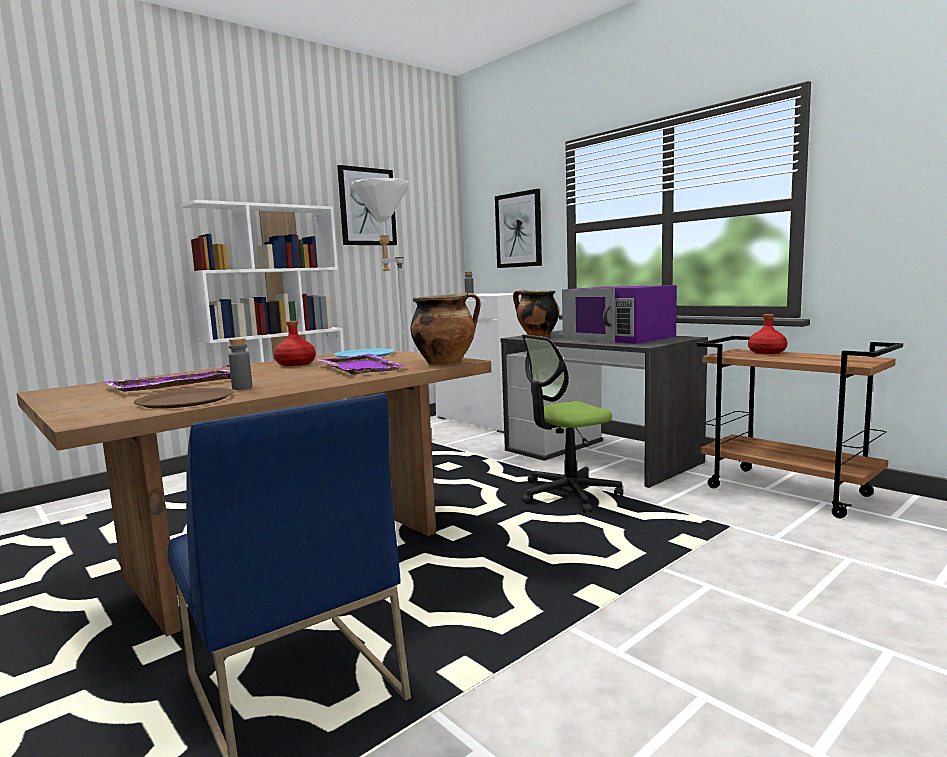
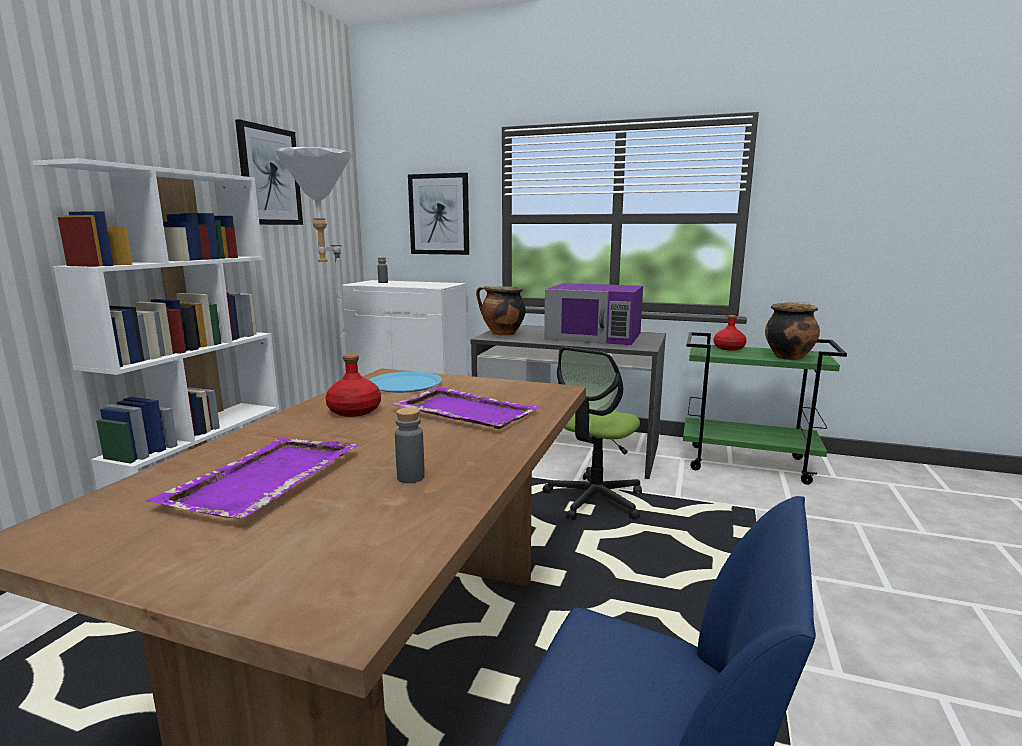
camera: 30 degrees left, 5 degrees up
brown plate [134,388,234,409] -> none
cooking pot [411,293,481,365] -> cooking pot moved to [765,302,820,360]
brown cart [697,336,903,518] -> green cart [683,332,847,485]

